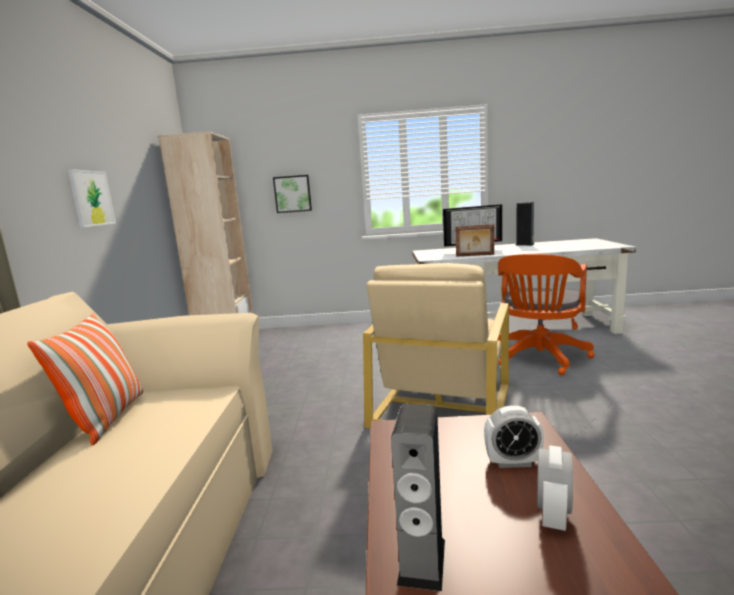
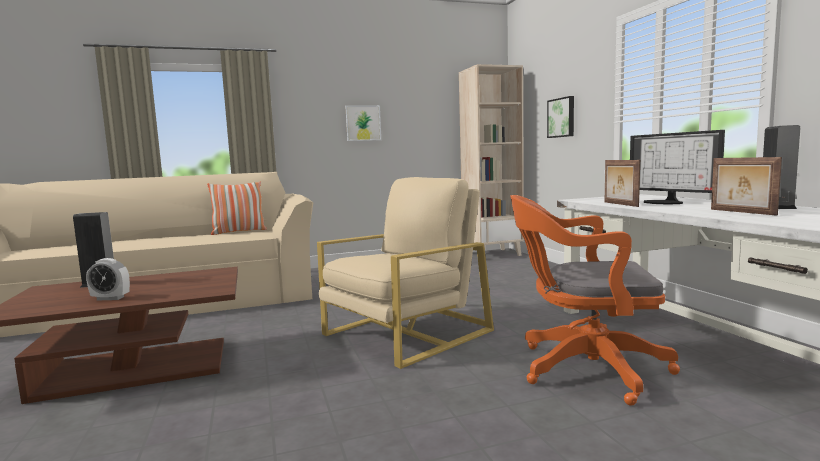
camera: 70 degrees right, 5 degrees down
beige armchair [363,263,509,429] -> beige armchair turned 135 degrees clockwise [317,177,494,369]
alarm clock [484,406,544,468] -> none
none -> picture frame [711,157,782,216]

